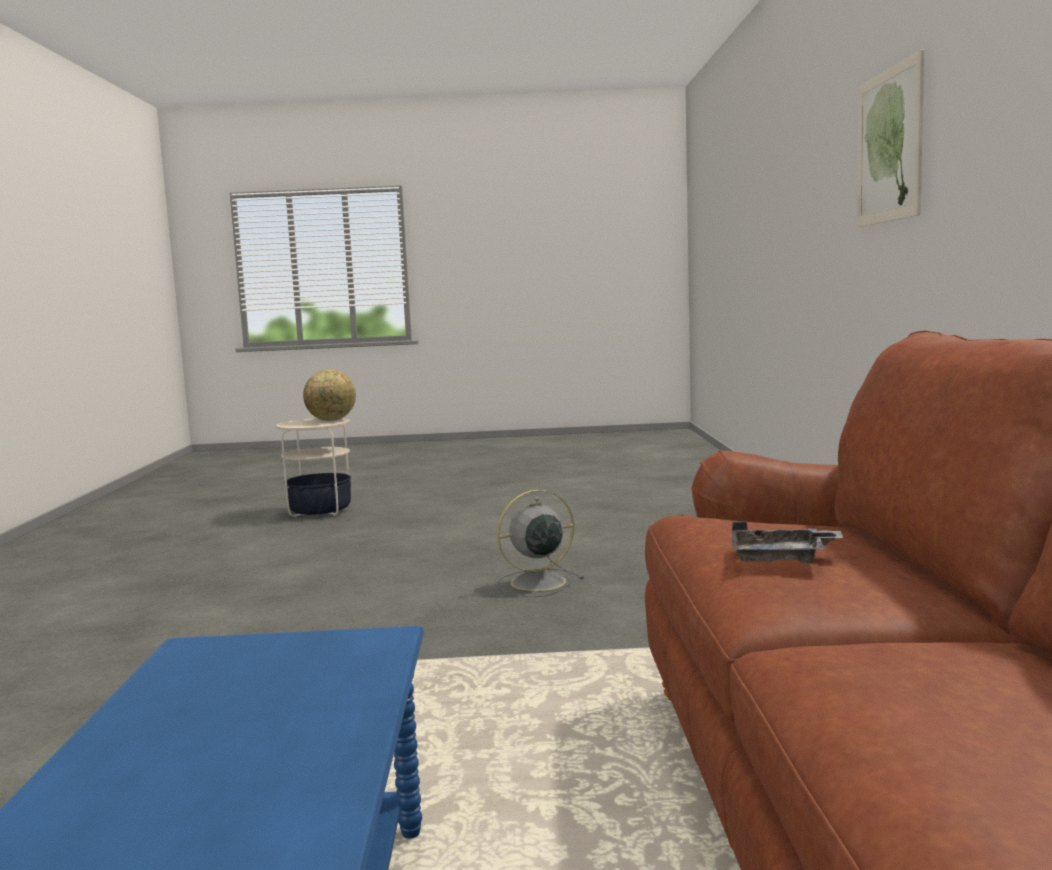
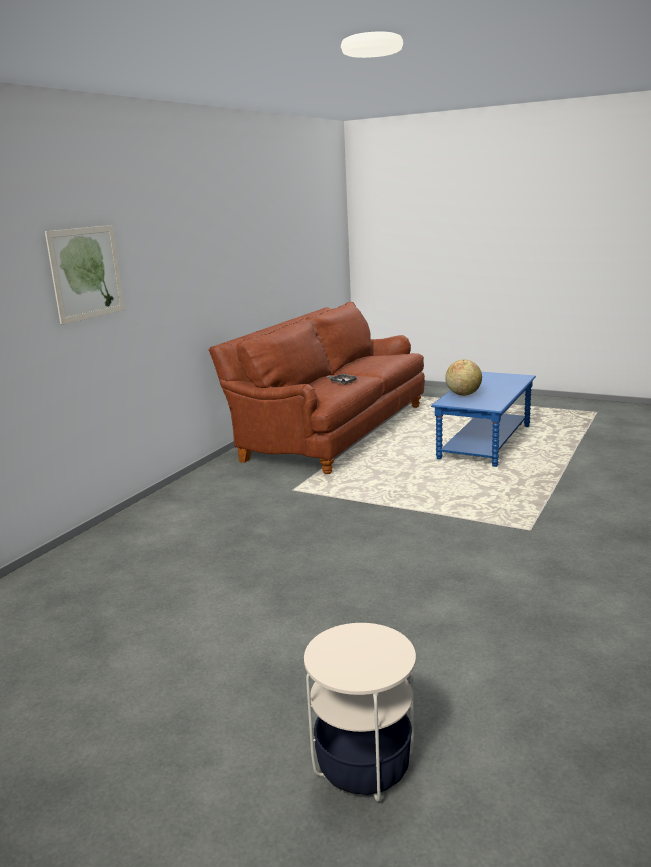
camera: 150 degrees left, 10 degrees up
globe [303,369,356,421] -> globe moved to [445,359,482,396]
grey fan [496,490,584,597] -> none

